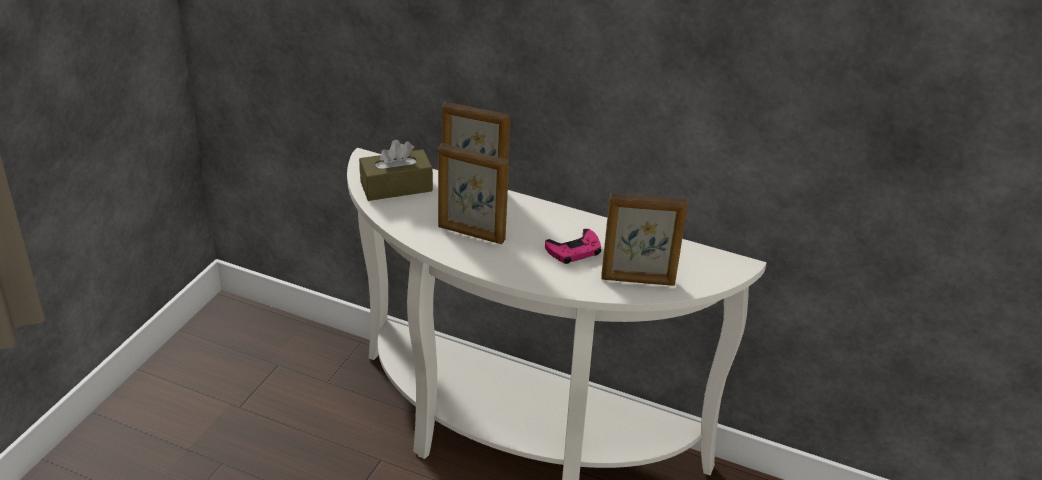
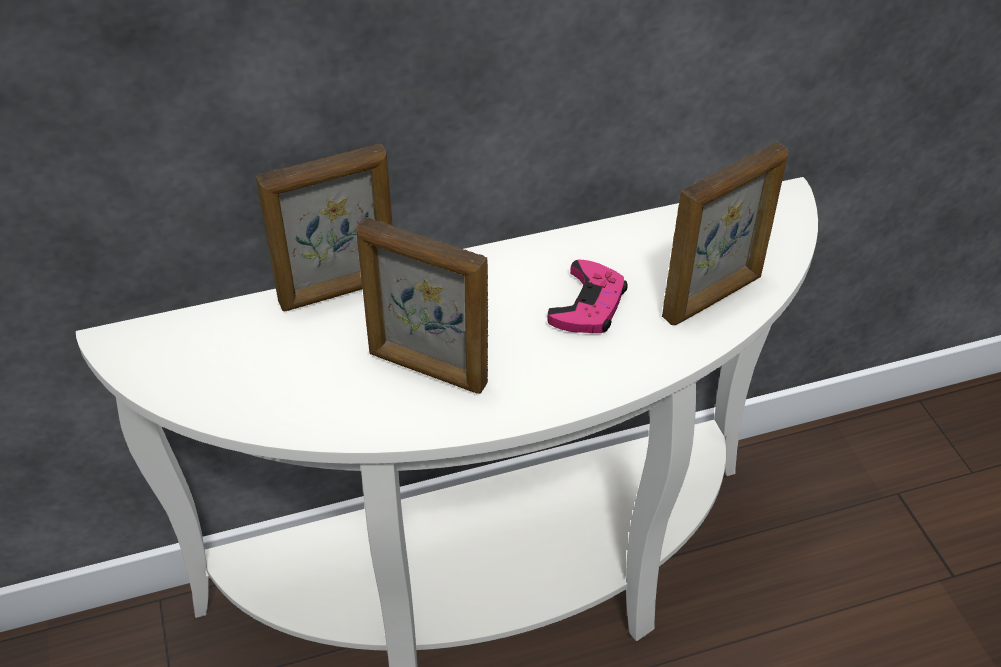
camera: 40 degrees left, 10 degrees up
brown tissue box [359,140,433,201] -> none
picture frame [438,143,509,244] -> picture frame turned 45 degrees clockwise [356,217,488,394]

